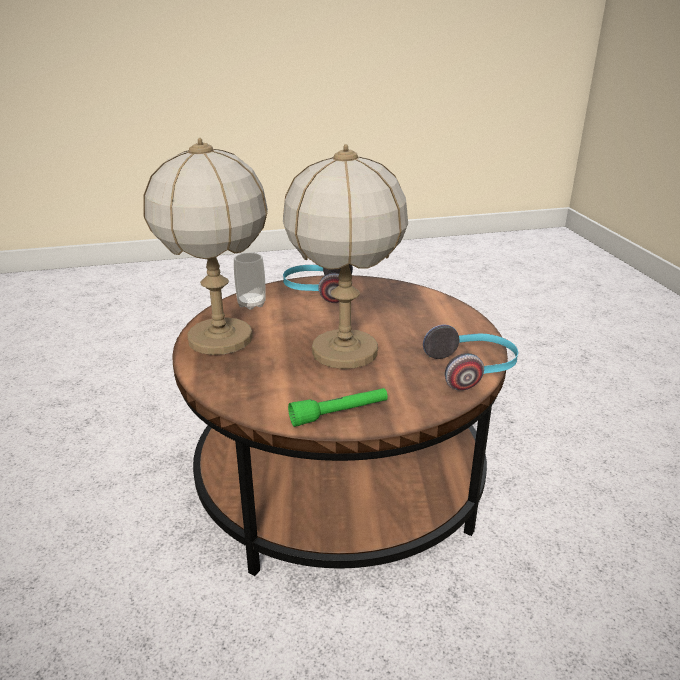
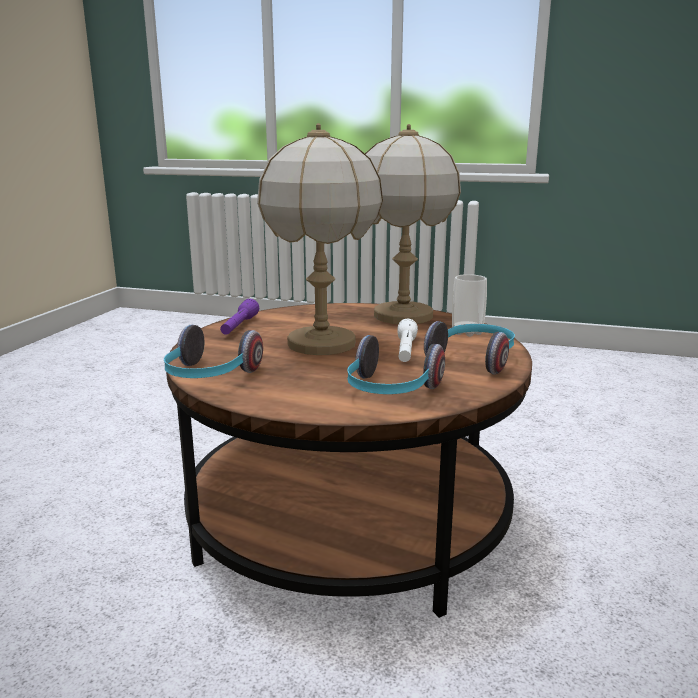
camera: 120 degrees right, 10 degrees down
green flashlight [288,388,388,427] -> purple flashlight [220,299,259,335]
none -> headphones [347,335,445,394]
none -> white flashlight [397,319,418,362]

